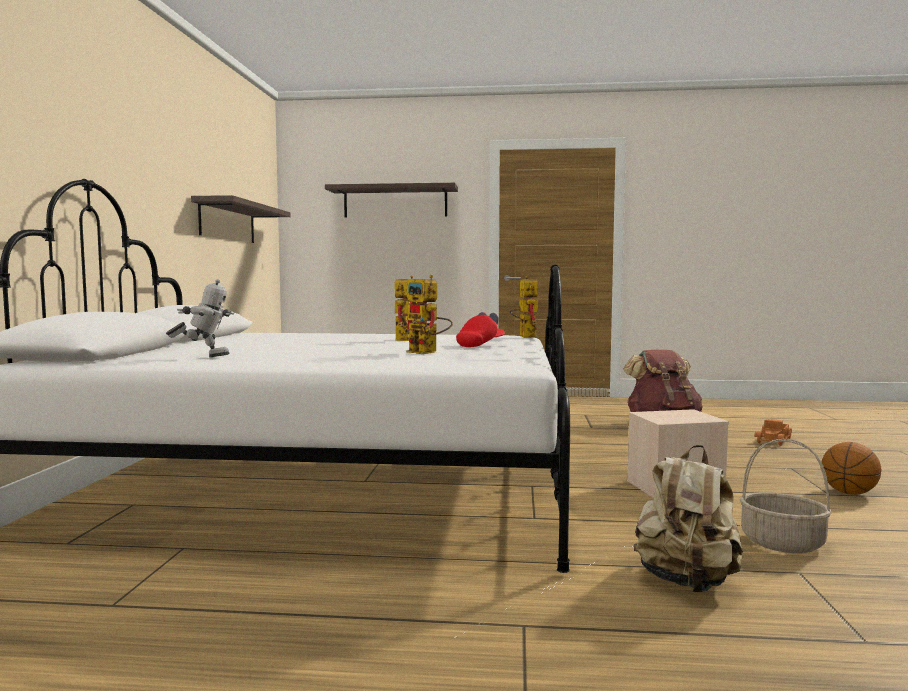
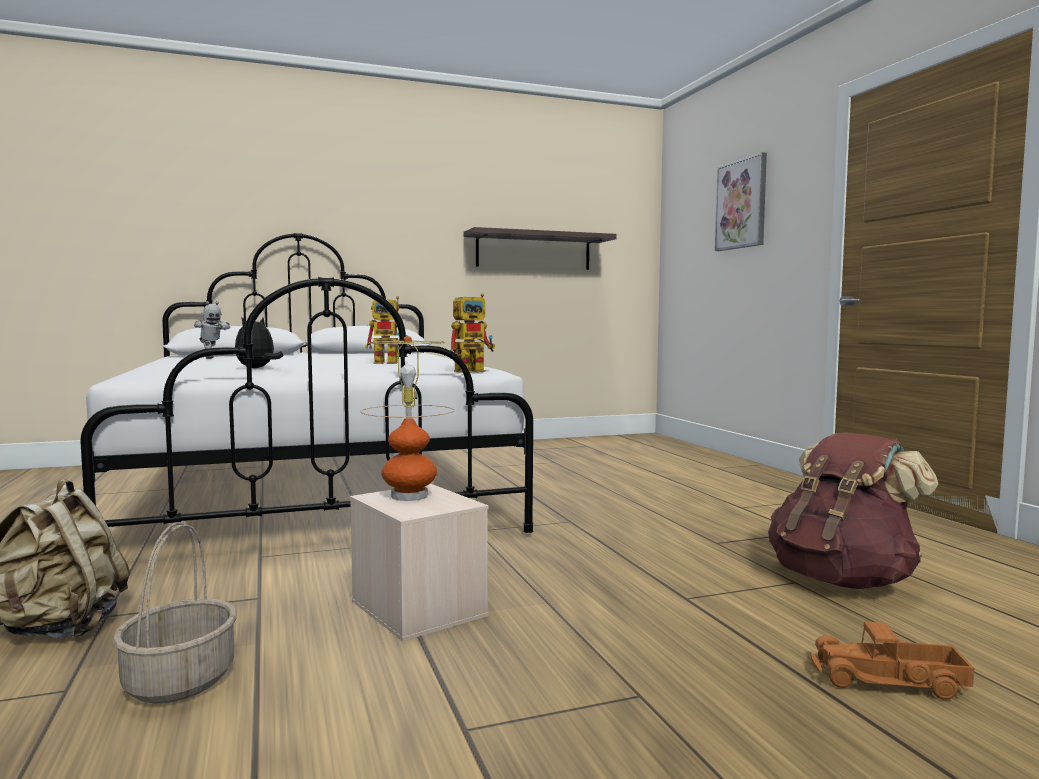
camera: 65 degrees right, 0 degrees up
shelf [325,183,458,217] -> picture [715,152,767,251]
toy robot [404,275,453,354] -> plush toy [235,317,284,368]
red cap [456,312,505,347] -> none
basketball [822,442,881,495] -> none
none -> table lamp [361,336,455,501]

